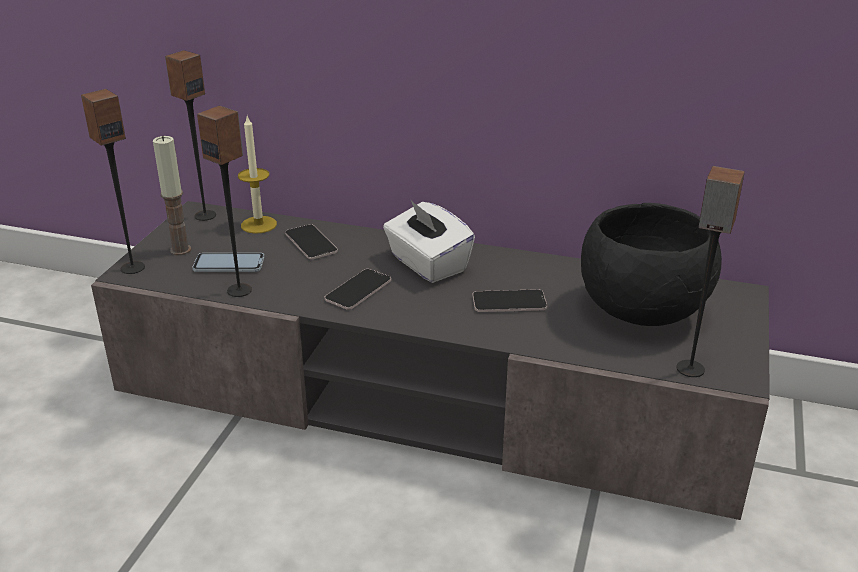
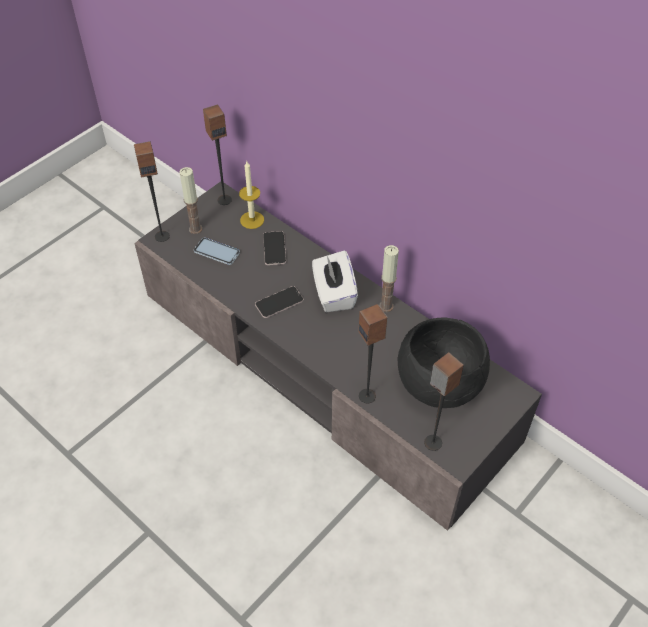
camera: 25 degrees right, 20 degrees up
speaker [197,106,252,297] -> speaker moved to [359,304,388,403]
phone [473,289,547,312] -> none
none -> candle [379,245,399,312]

